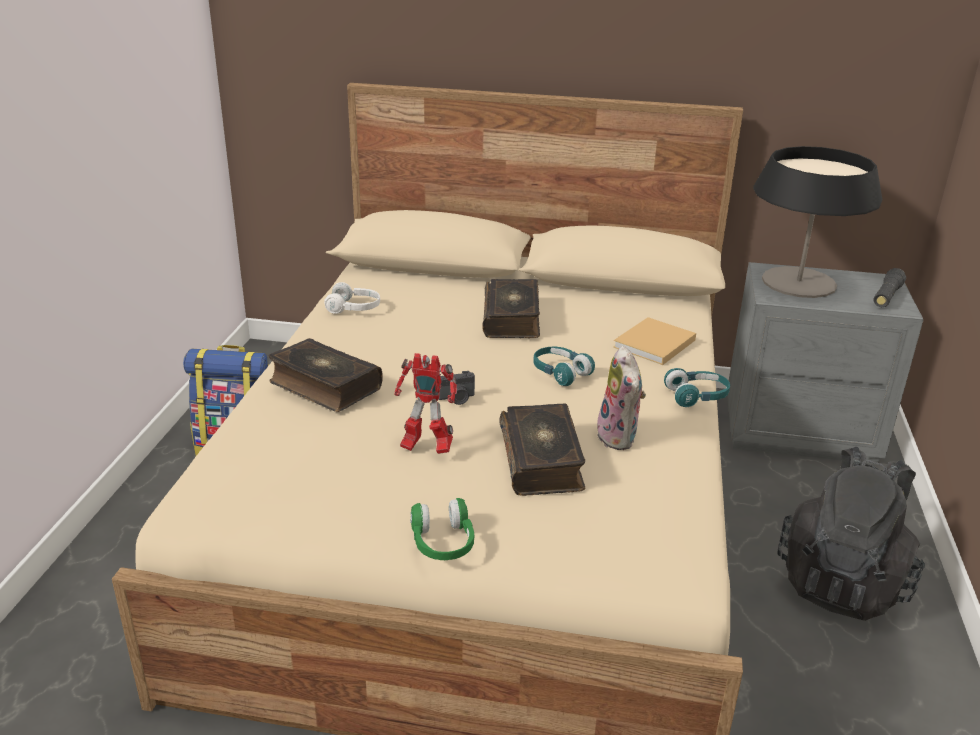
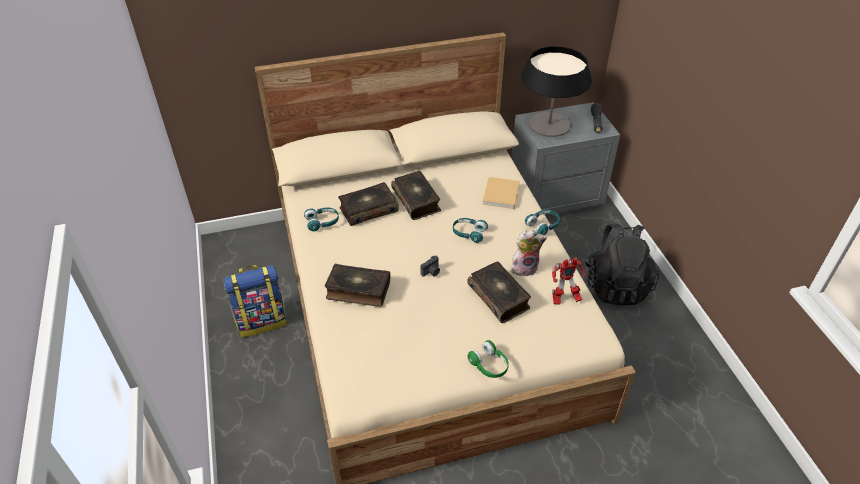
camera: 25 degrees left, 15 degrees up
white headphones [324,282,380,314] -> turquoise headphones [304,207,339,232]
toy robot [394,353,457,454] -> toy robot moved to [552,258,585,305]
plush toy [597,346,646,450] -> plush toy turned 60 degrees counterclockwise [511,230,547,277]
none -> book [338,182,399,226]

